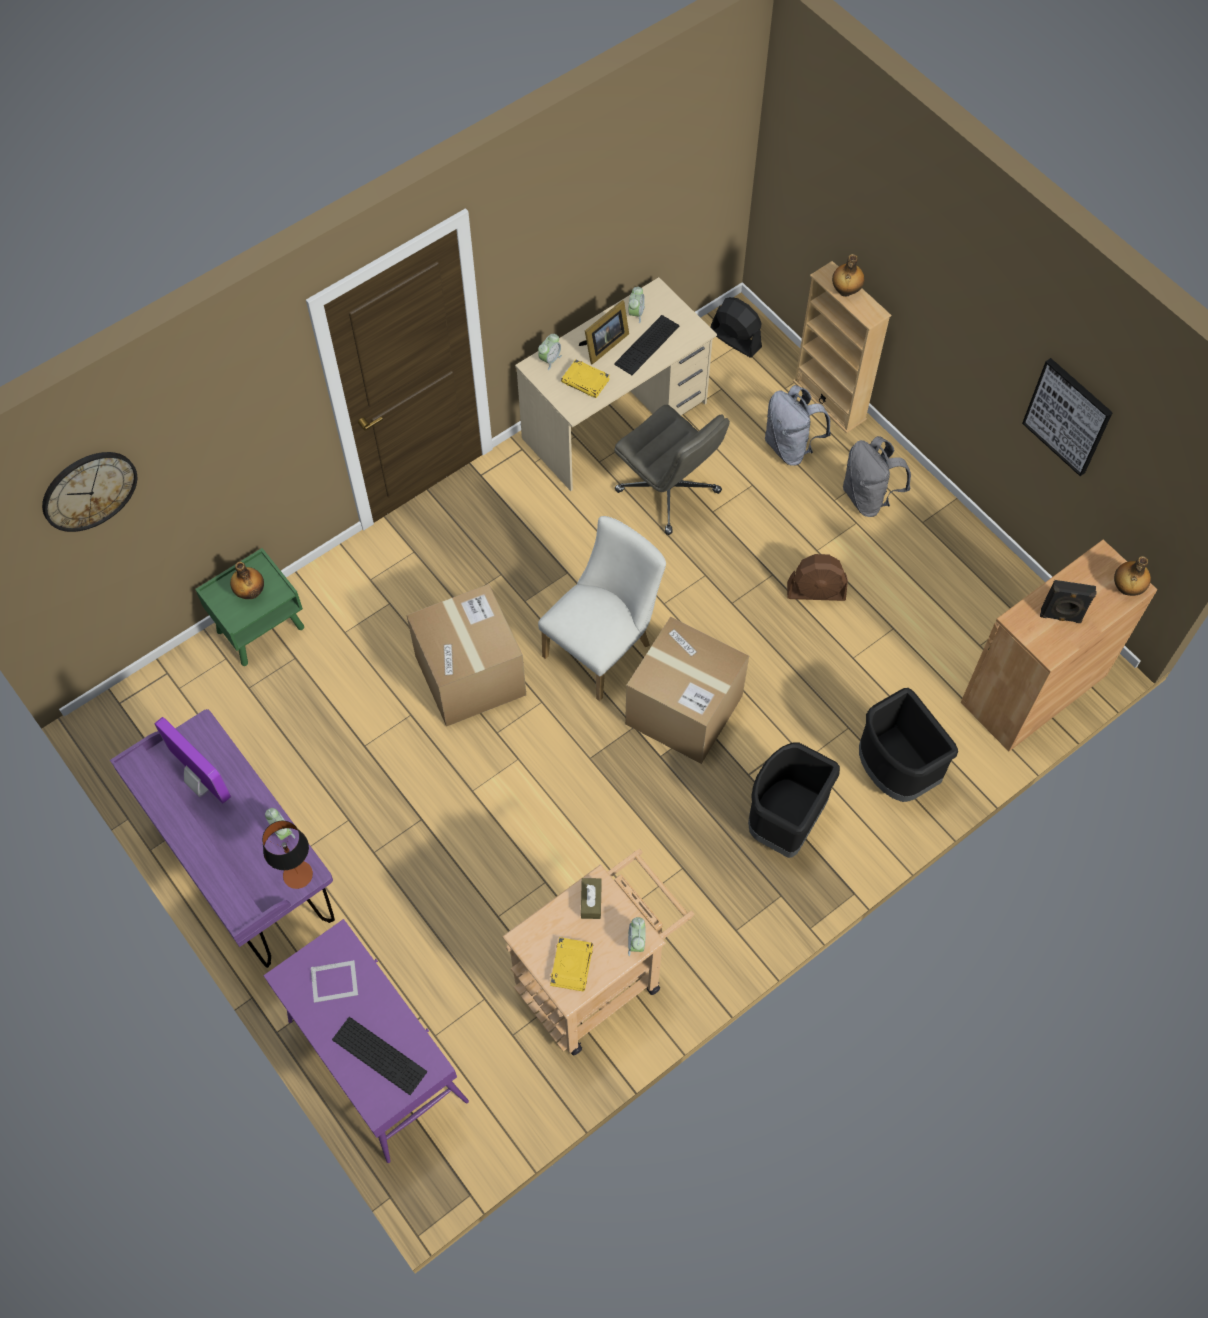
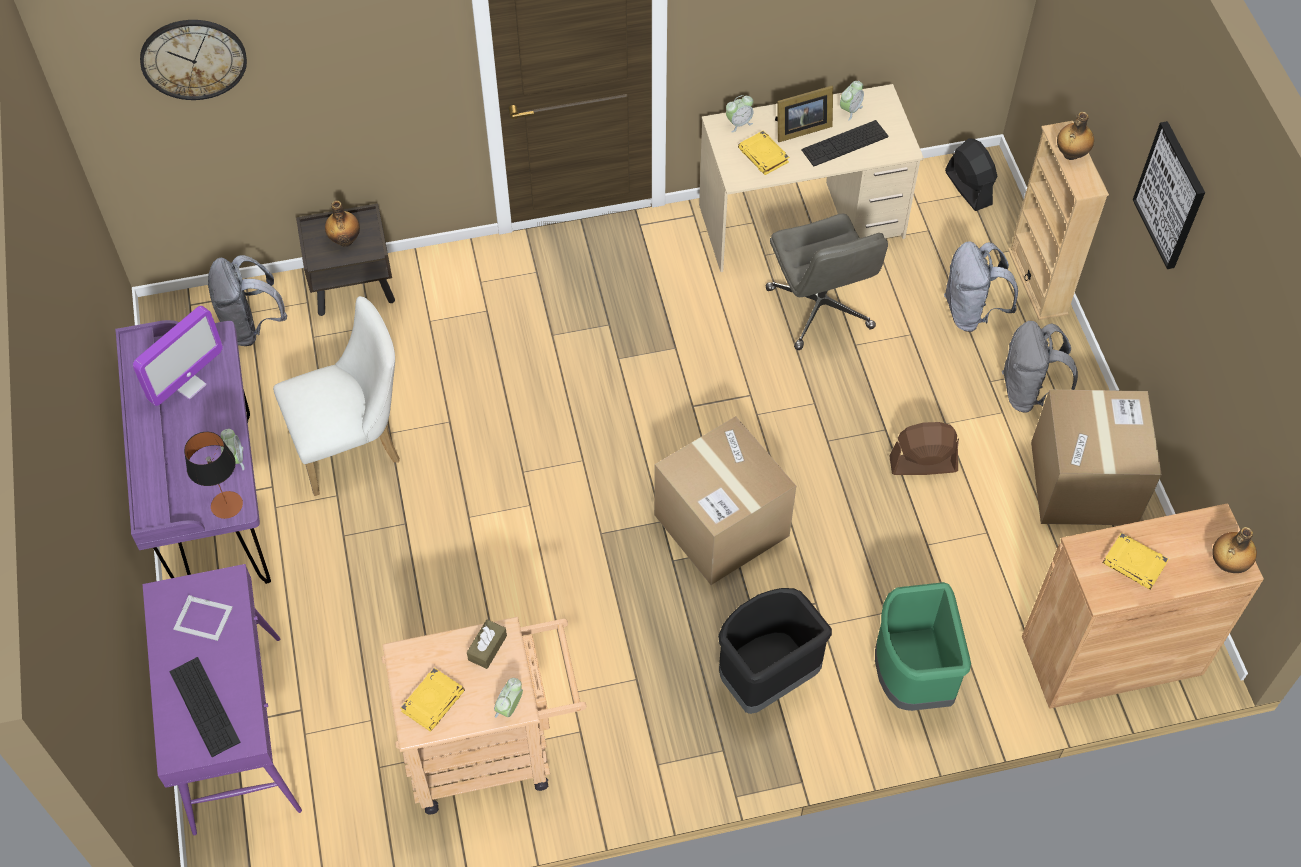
camera: 25 degrees right, 5 degrees down
monitor [154,717,231,804] -> monitor turned 60 degrees clockwise [133,306,223,406]
green nightstand [195,548,304,666] -> brown nightstand [296,203,395,316]
cardboard box [407,584,526,727] -> cardboard box moved to [1031,390,1162,525]
white chair [538,516,666,701] -> white chair moved to [273,296,400,496]
brown fan [787,554,848,601] -> brown fan turned 150 degrees clockwise [889,422,959,475]
black trash can [859,688,958,802] -> green trash can [875,582,971,711]
picture [1022,358,1113,476] -> picture moved to [1133,121,1205,269]
black speaker [1040,580,1096,623] -> yellow book [1103,533,1169,590]
none -> grey backpack [208,255,287,346]

